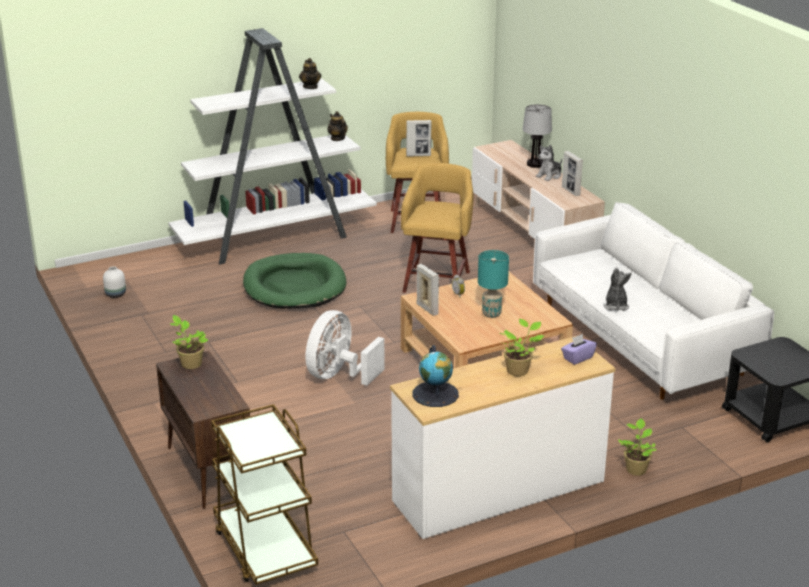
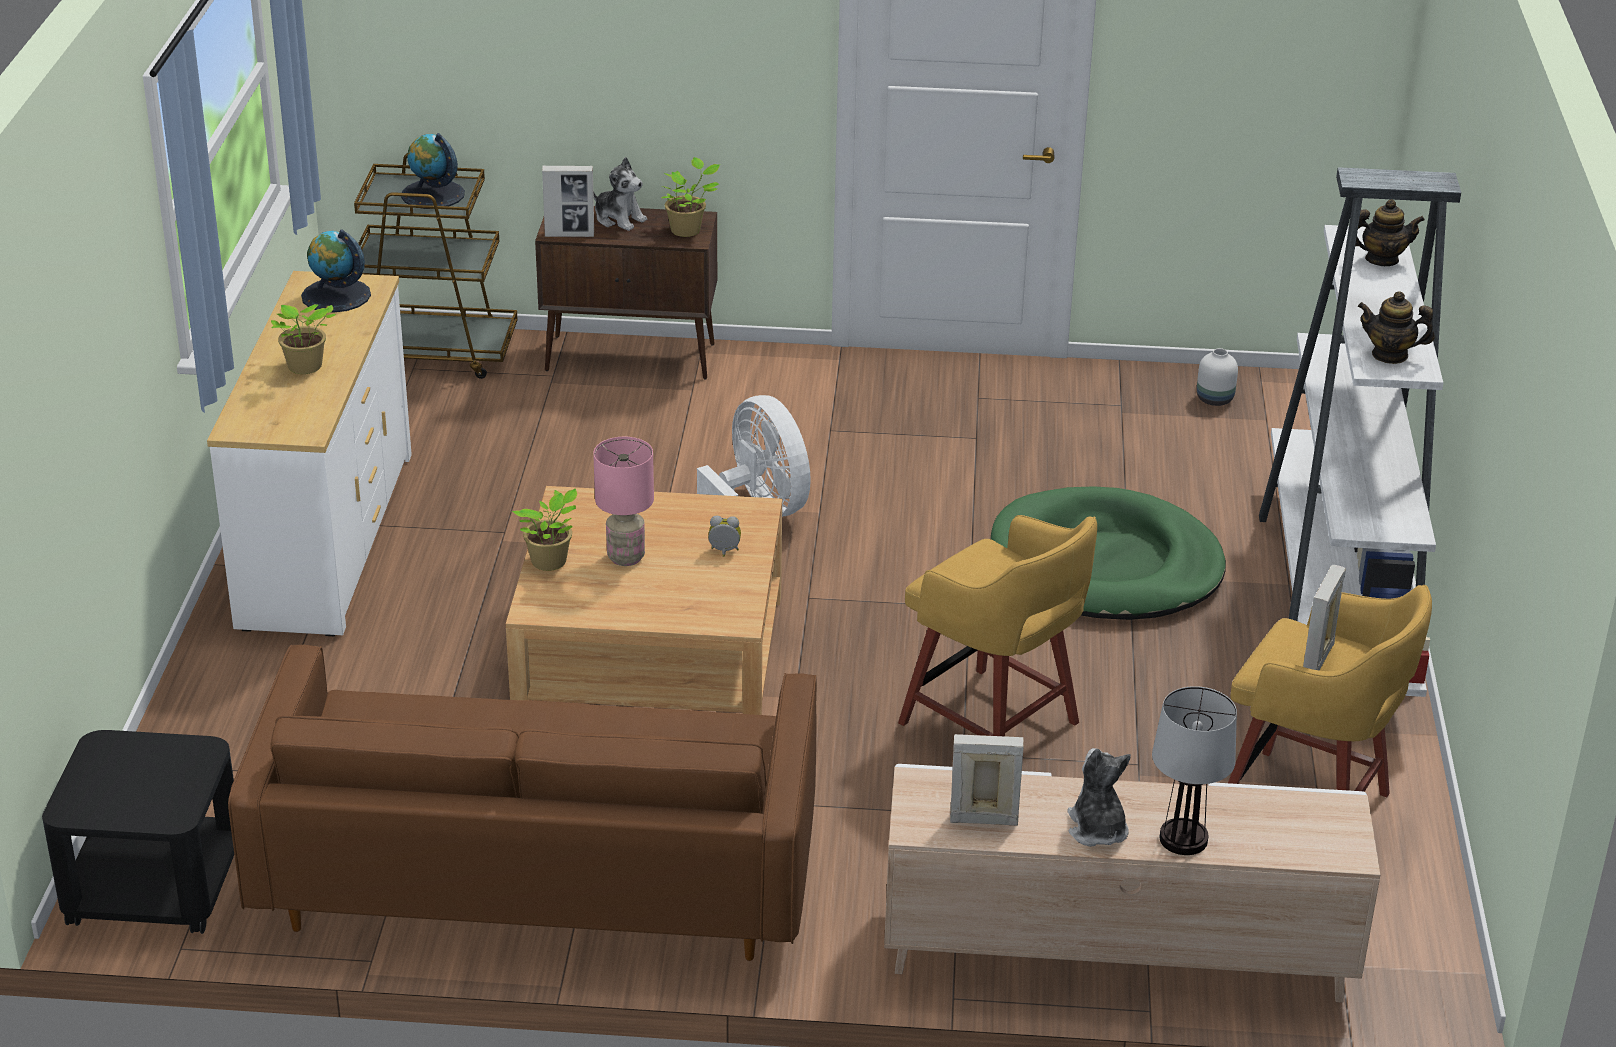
camera: 120 degrees right, 5 degrees up
teapot [327,111,348,141] -> teapot moved to [1355,199,1425,266]
picture frame [417,264,439,316] -> picture frame moved to [542,165,594,237]
turquoise table lamp [478,250,509,318] -> pink table lamp [593,437,654,566]
white sofa [533,202,774,400] -> brown sofa [228,645,817,961]
purple tissue box [561,334,597,365] -> none
plush toy [603,267,632,311] -> plush toy moved to [593,157,647,231]
potted plant [618,418,657,476] -> potted plant moved to [512,488,577,571]
none -> globe [401,133,465,209]

